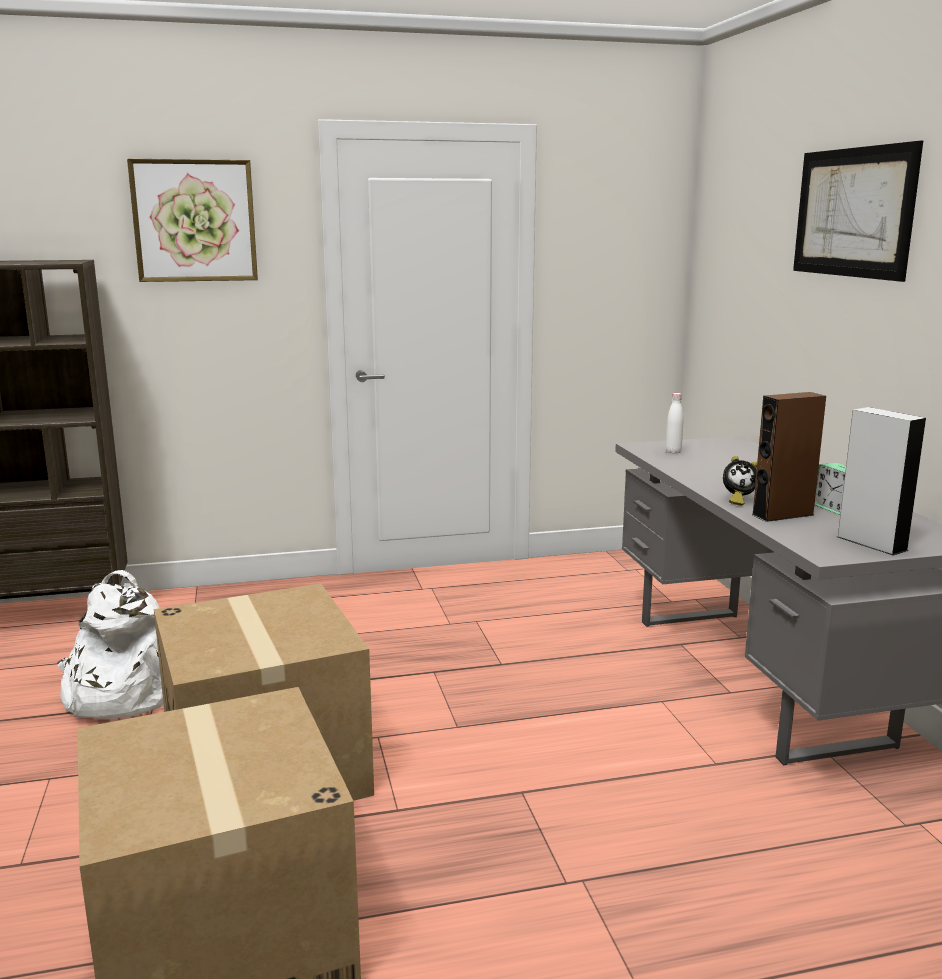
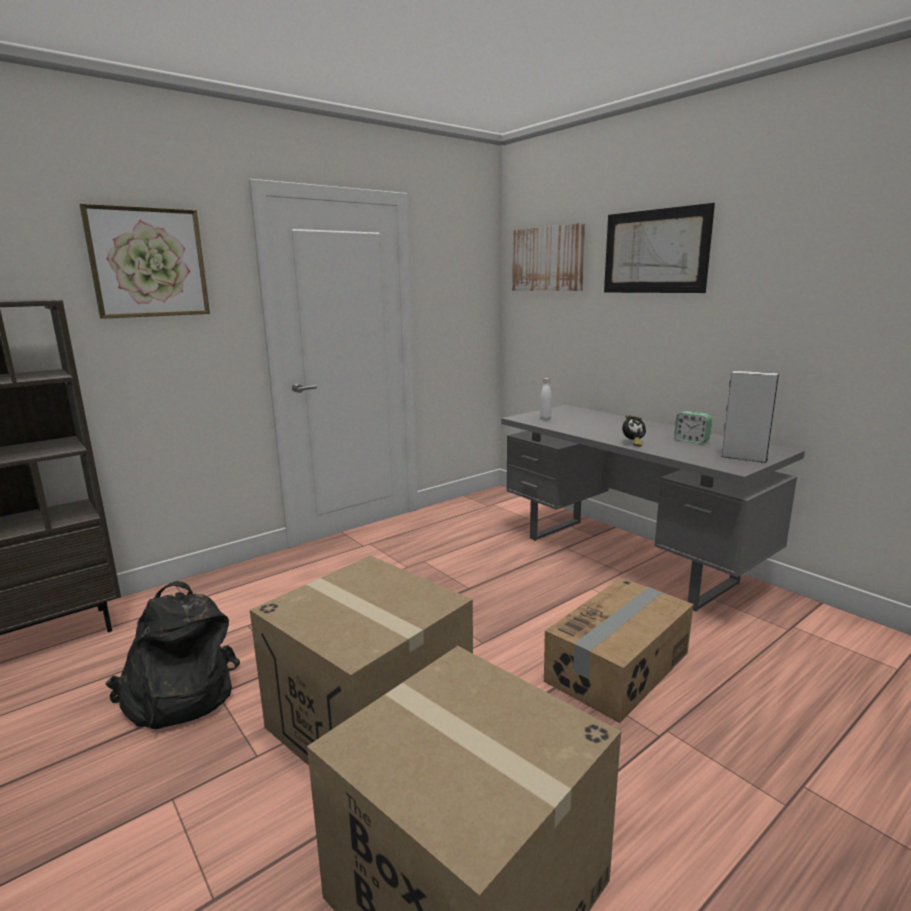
camera: 25 degrees left, 0 degrees up
white backpack [57,570,164,719] -> black backpack [105,581,240,729]
brown speaker [752,392,826,522] -> none
none -> picture [512,223,585,291]
none -> cardboard box [544,578,693,723]

